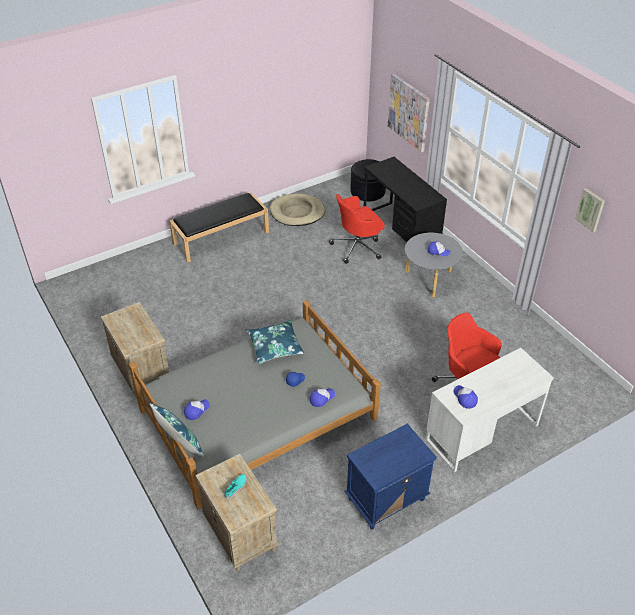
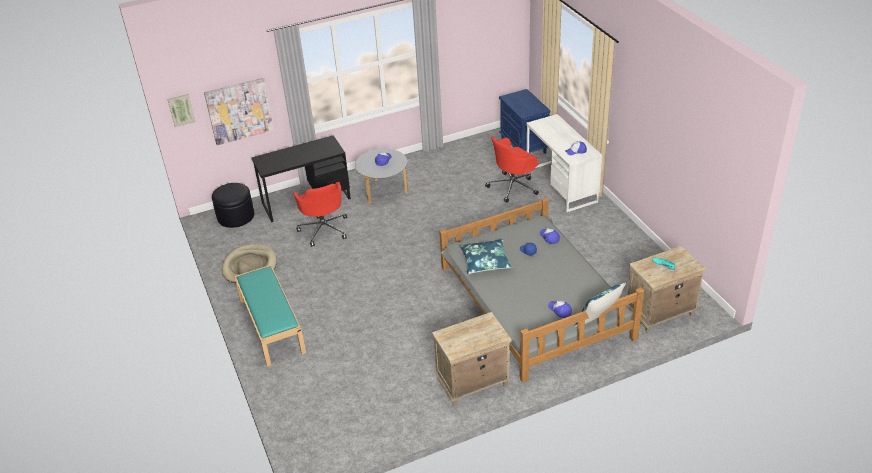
camera: 80 degrees left, 5 degrees down
black bench [169,192,269,263] -> turquoise bench [234,265,306,367]
blue nightstand [344,424,437,530] -> blue nightstand moved to [499,89,550,154]
picture [575,188,605,232] -> picture moved to [168,94,196,127]

